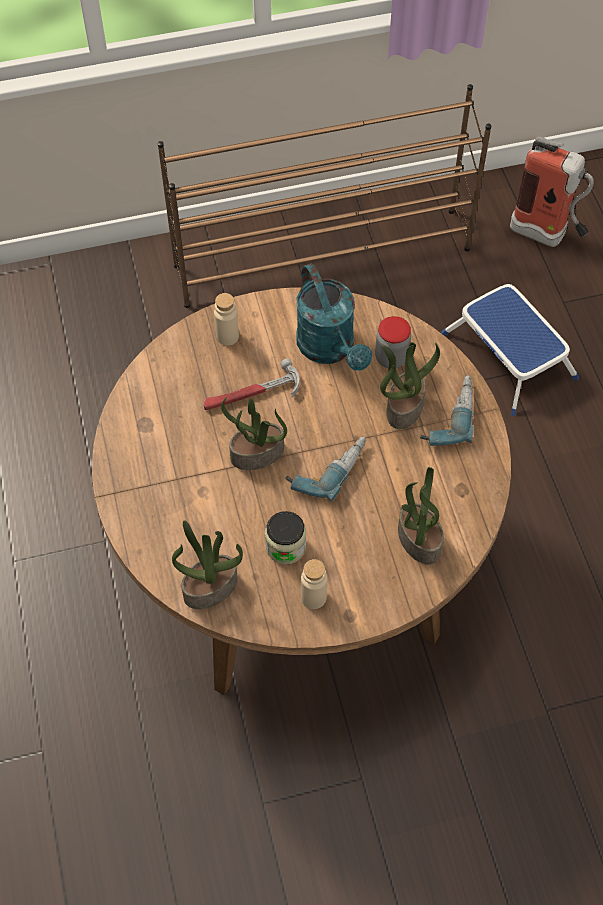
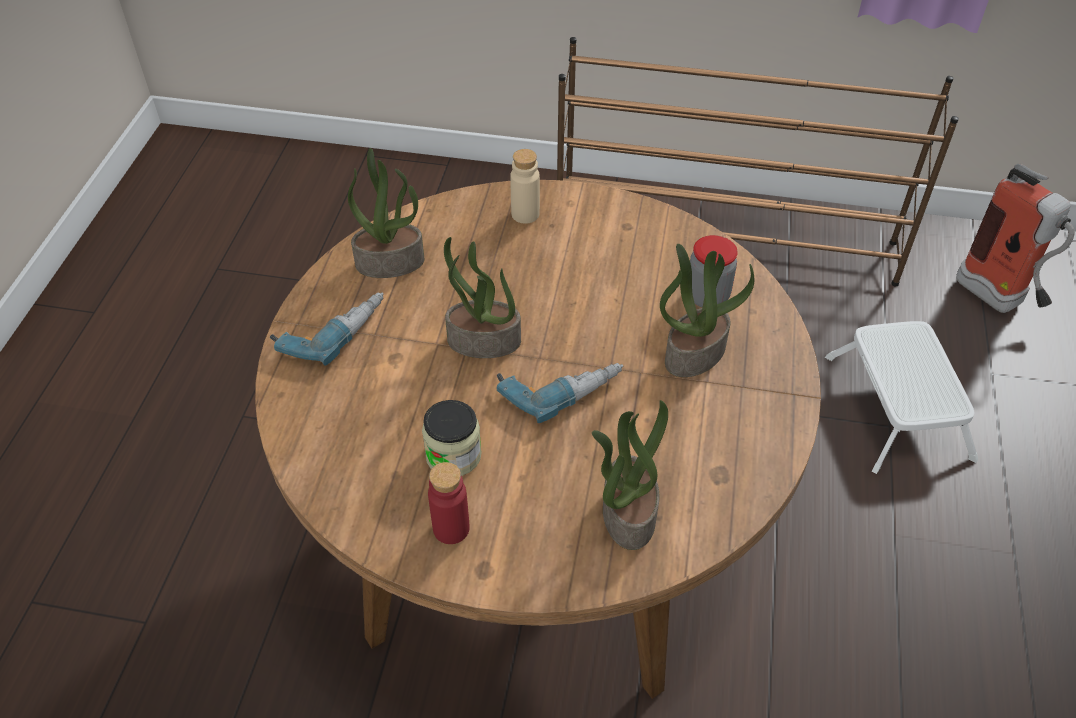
camera: 25 degrees right, 10 degrees down
potted plant [172,520,243,609] -> potted plant moved to [348,148,424,278]
hammer [204,359,299,410] -> none
turquoise watering can [296,264,372,371] -> none
beige bottle [301,559,327,609] -> red bottle [428,462,469,544]
power drill [420,375,474,446] -> power drill moved to [270,293,384,366]
blue step ladder [441,284,579,416] -> white step ladder [825,321,978,474]

